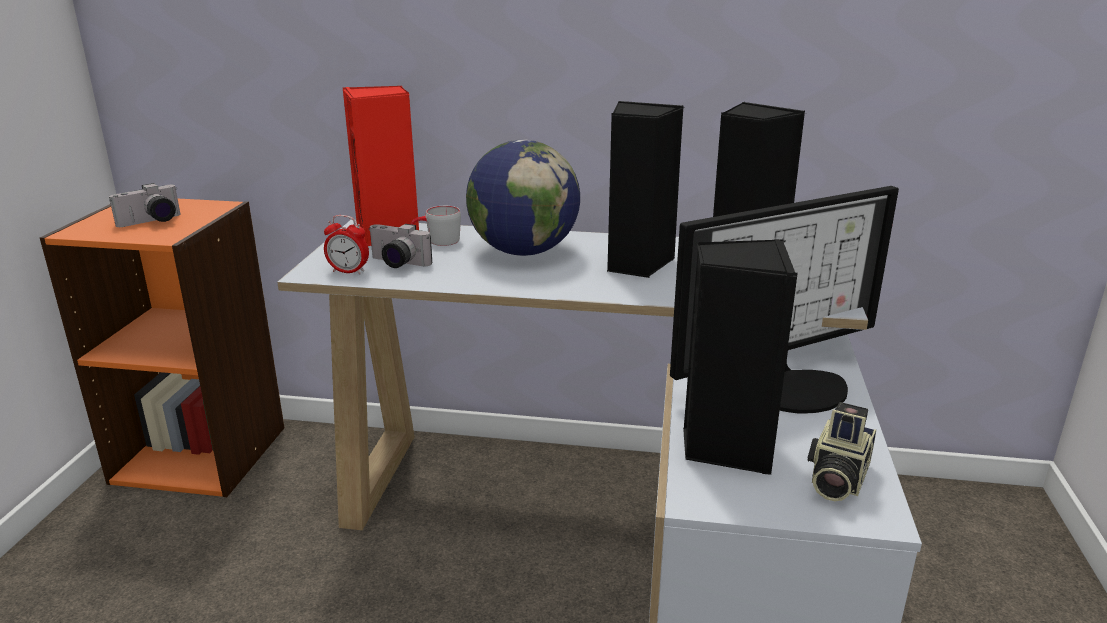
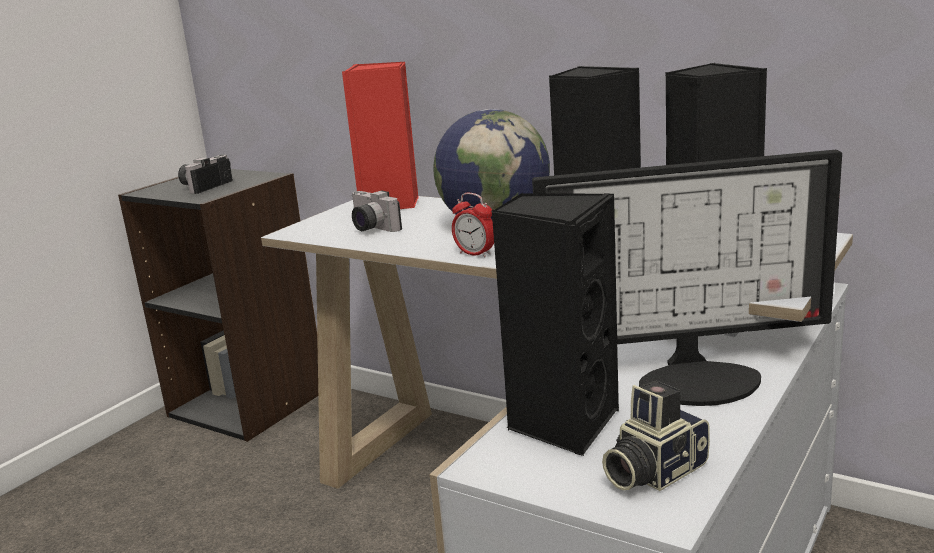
camera: 25 degrees right, 5 degrees down
orange bookcase [40,199,285,497] -> black bookcase [118,169,318,442]
camera [109,183,180,227] -> camera turned 135 degrees clockwise [178,154,233,194]
alarm clock [324,215,369,274] -> alarm clock moved to [452,193,494,257]
grey mug [411,206,461,246] -> none

